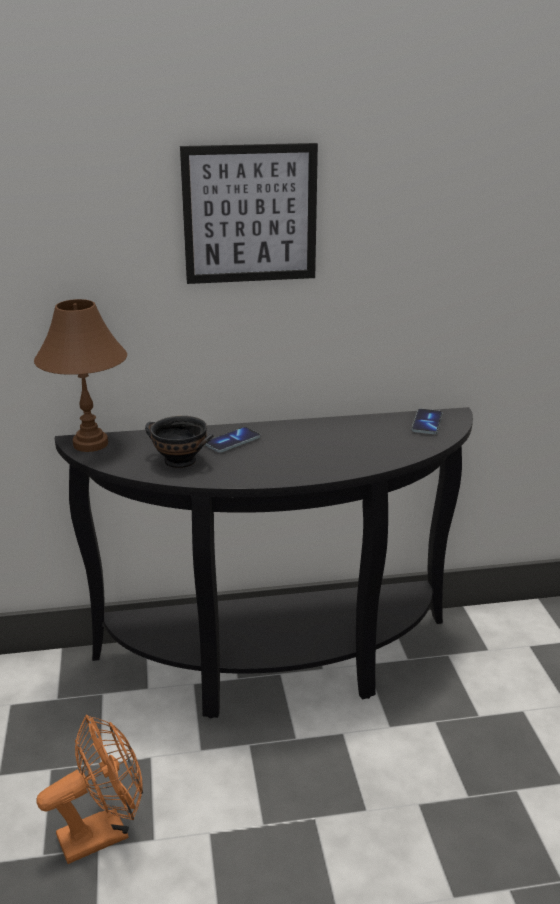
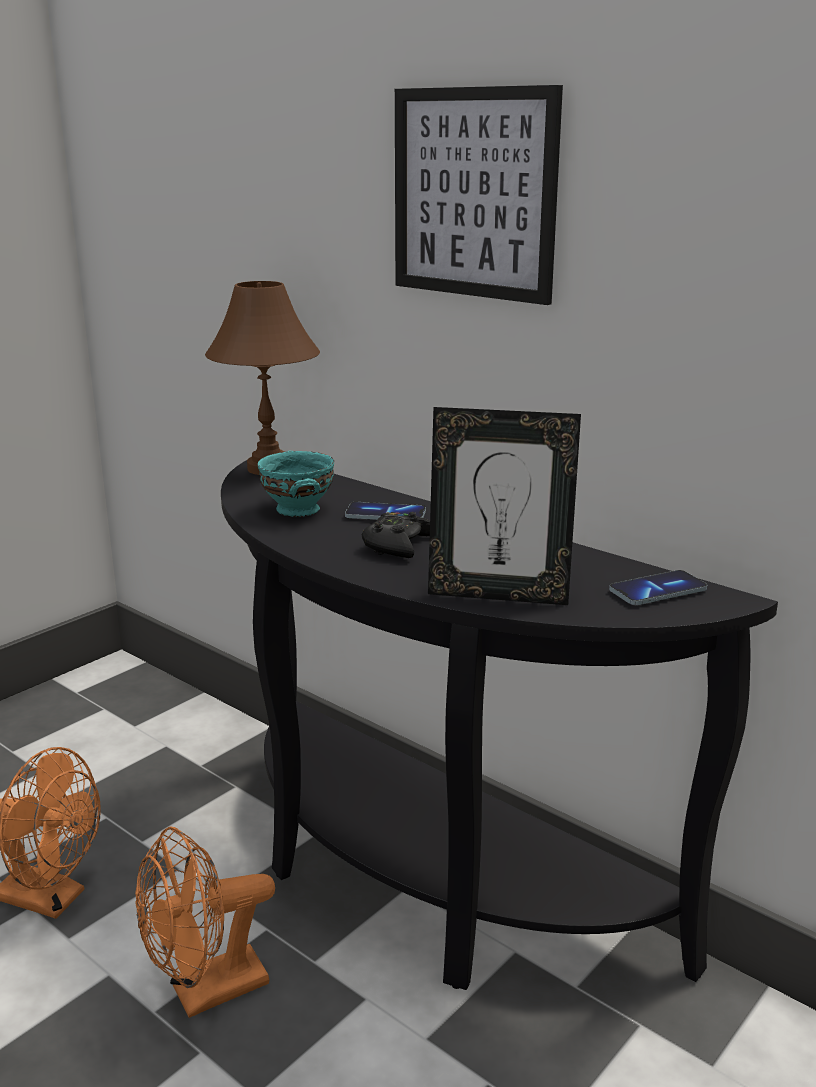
camera: 50 degrees right, 5 degrees down
black bowl [145,416,214,468] -> turquoise bowl [258,450,334,517]
none -> orange fan [135,826,275,1018]
none -> black game controller [362,512,430,558]
none -> picture frame [428,407,581,605]

